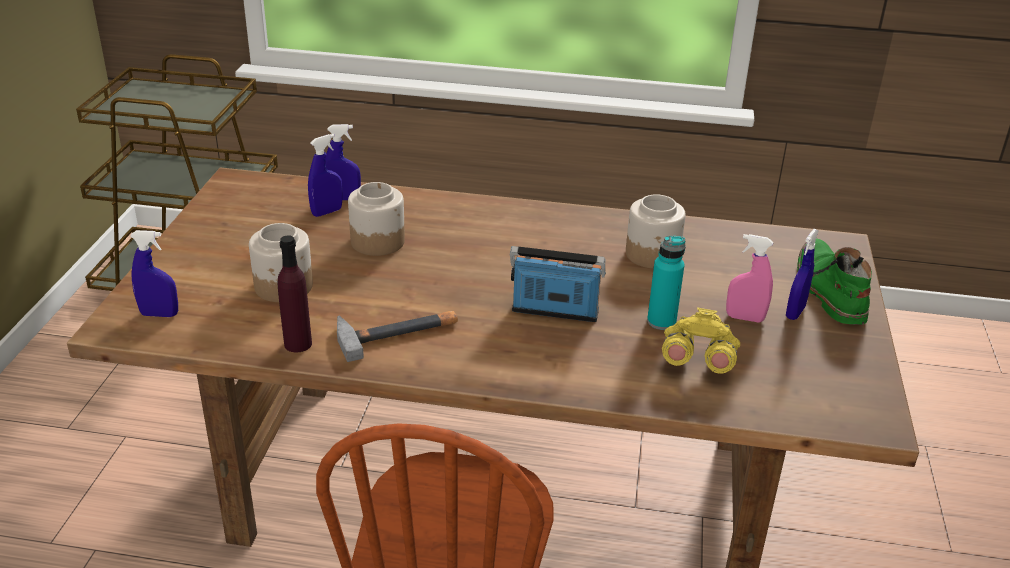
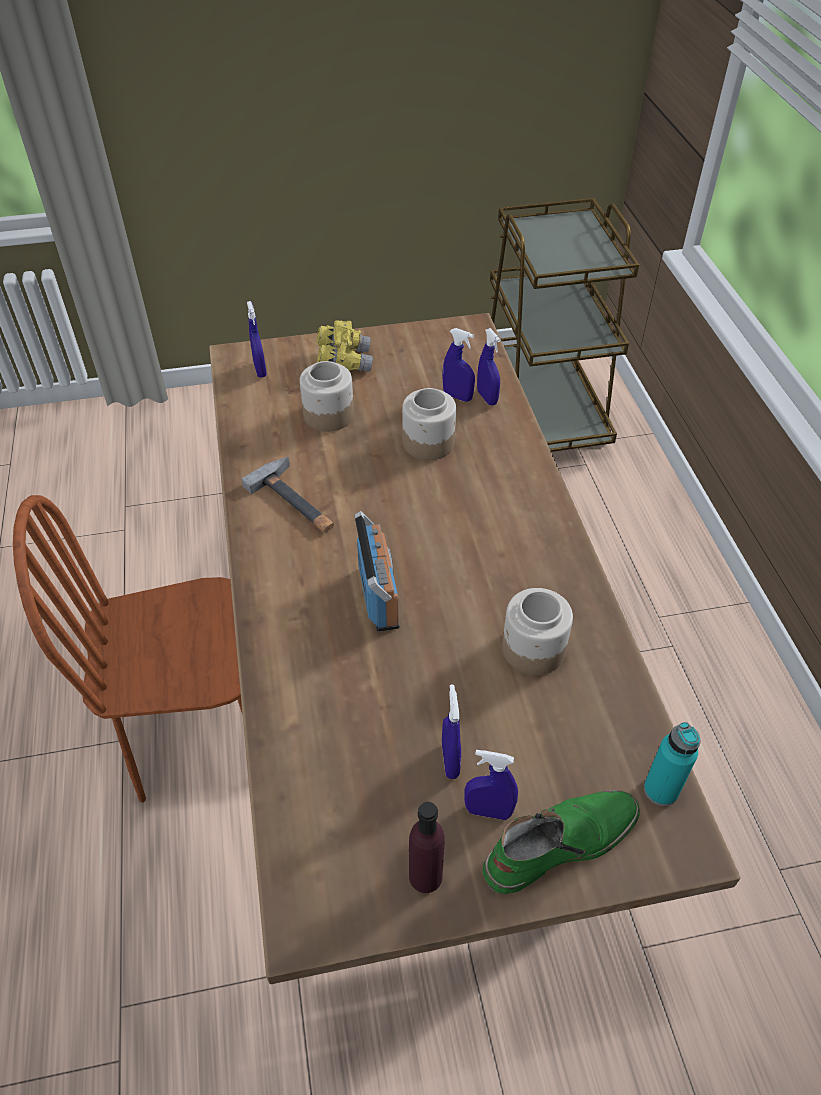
camera: 70 degrees right, 15 degrees up
purple bottle [277,235,312,352] -> purple bottle moved to [409,802,445,893]
turquoise bottle [647,236,686,330] -> turquoise bottle moved to [644,722,701,806]
yellow binoculars [662,307,740,374] -> yellow binoculars moved to [317,320,373,372]
pink spray bottle [726,234,773,323] -> blue spray bottle [442,685,461,779]

